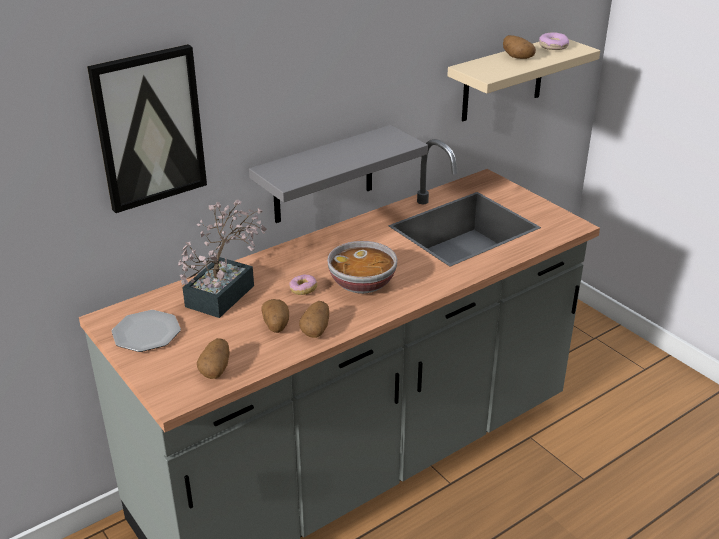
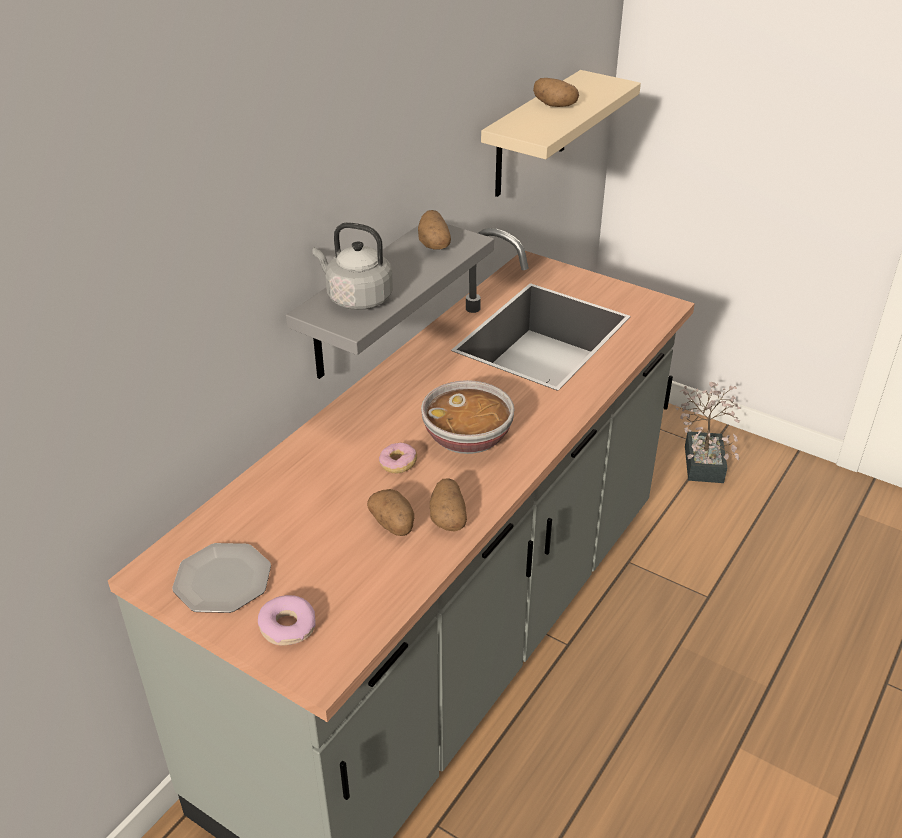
camera: 20 degrees left, 5 degrees up
picture [87,44,207,213] -> none
potted plant [178,200,267,318] -> potted plant moved to [675,382,741,483]
potato [197,338,230,379] -> potato moved to [418,210,451,250]
donut [539,32,569,50] -> donut moved to [258,595,316,646]
none -> grey kettle [312,222,393,310]

